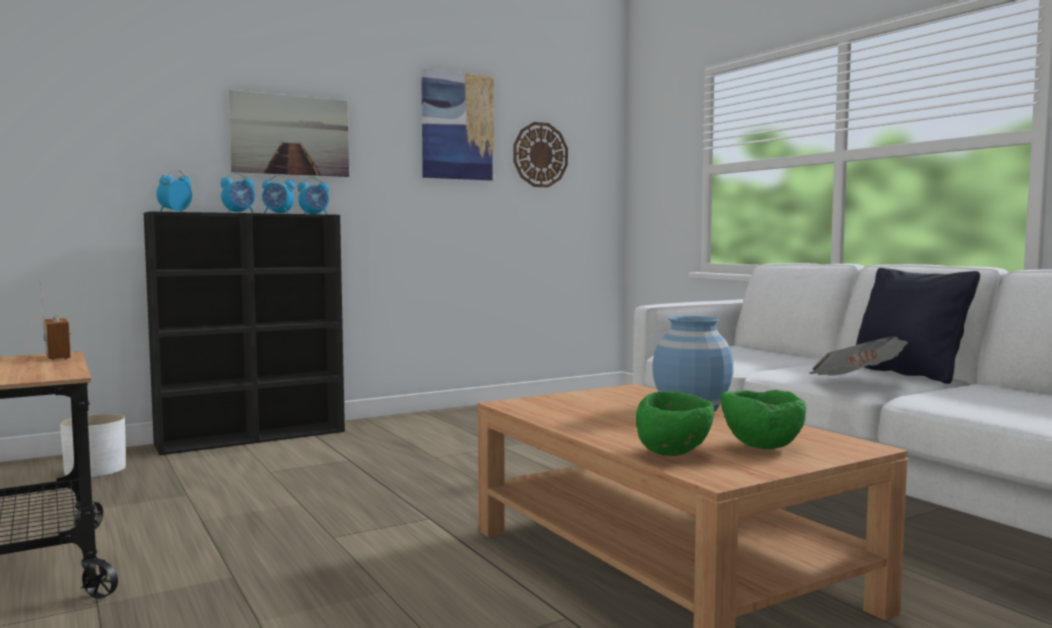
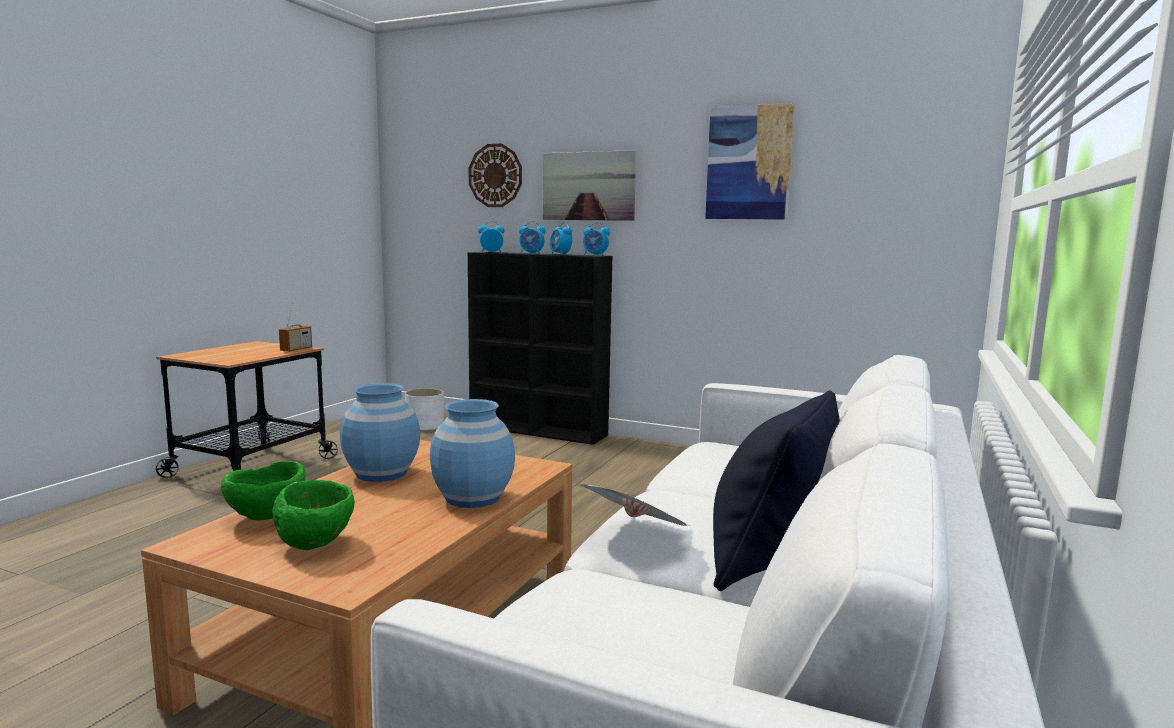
camera: 55 degrees right, 5 degrees up
wall clock [513,122,568,187] -> wall clock moved to [469,144,522,207]
none -> blue vase [340,383,420,482]

